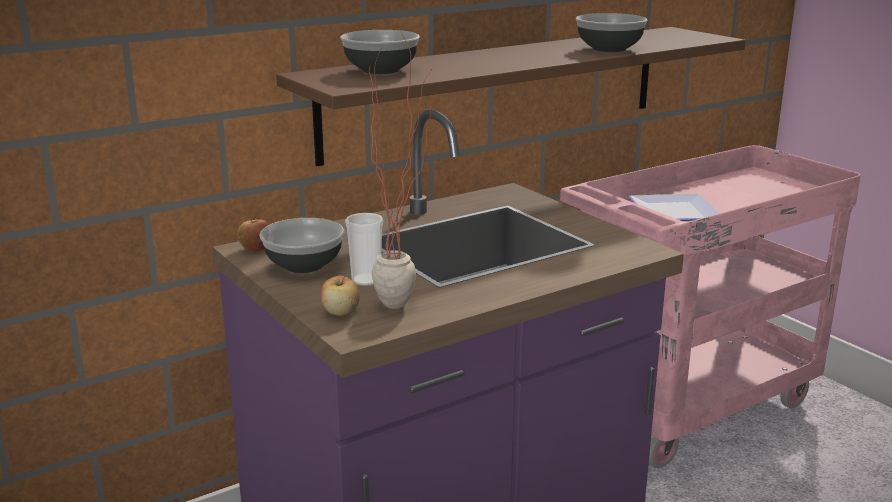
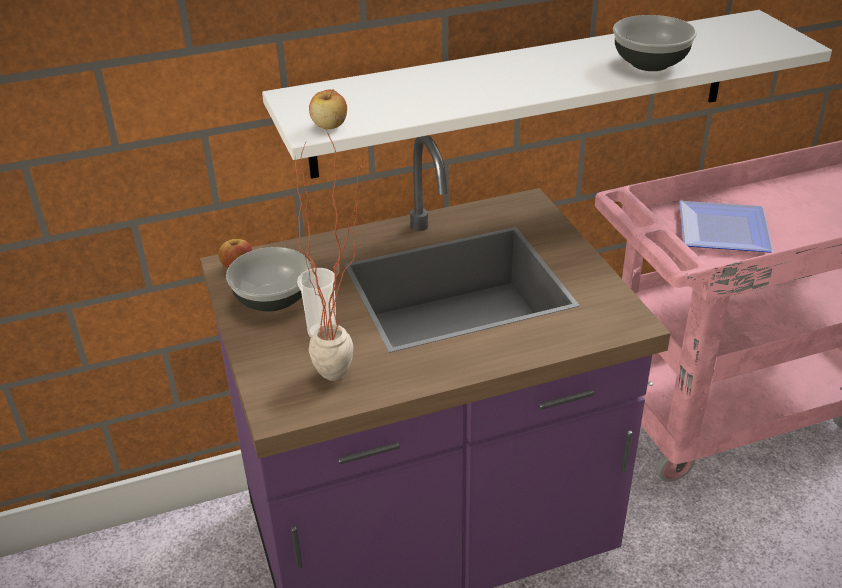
camera: 15 degrees right, 15 degrees up
brown shelf [276,27,746,166] -> white shelf [262,10,832,179]
apple [320,274,360,316] -> apple moved to [309,89,347,129]
bowl [340,30,420,74] -> none

